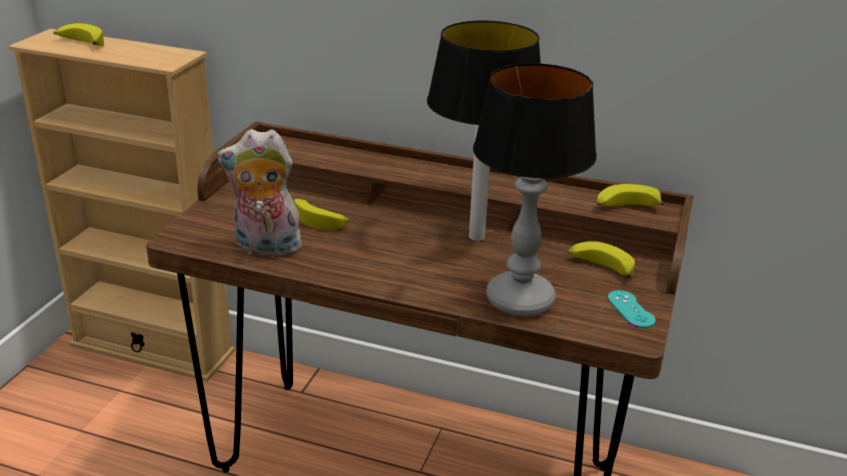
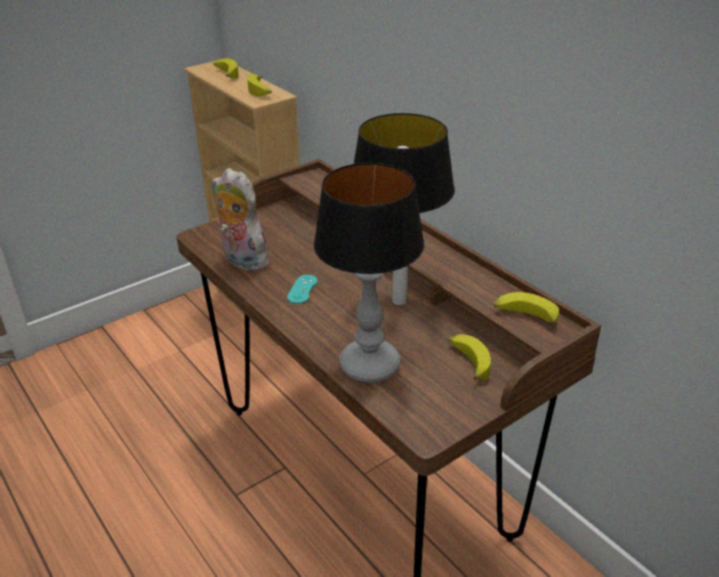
camera: 35 degrees right, 5 degrees up
banana [294,199,350,230] -> banana moved to [247,73,272,96]
turquoise game controller [608,290,656,328] -> turquoise game controller moved to [287,275,318,304]

